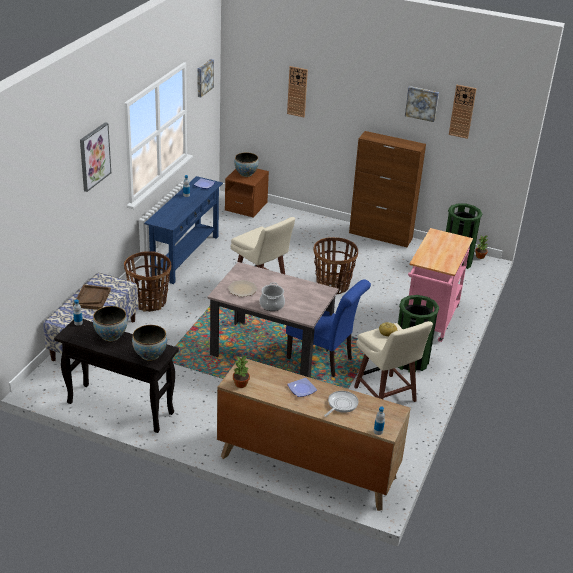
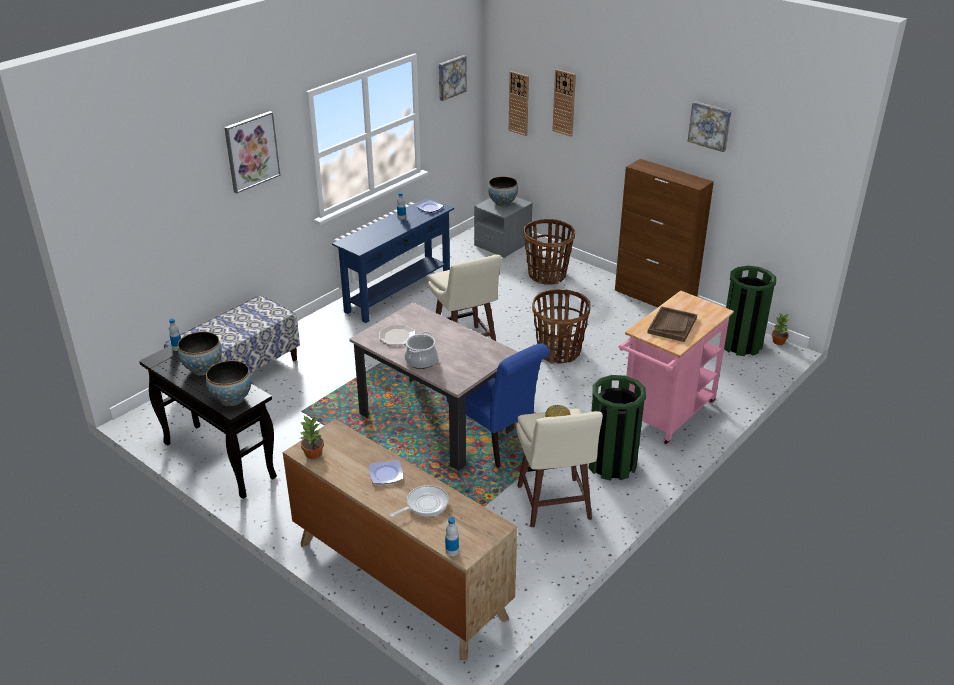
camera: 20 degrees right, 0 degrees up
brown tray [73,285,111,310] -> brown tray moved to [647,306,697,342]
basket [124,251,171,312] -> basket moved to [524,219,575,285]
brown nightstand [225,169,269,218] -> grey nightstand [474,197,533,258]
wall clock [449,85,477,139] -> wall clock moved to [509,71,529,136]

